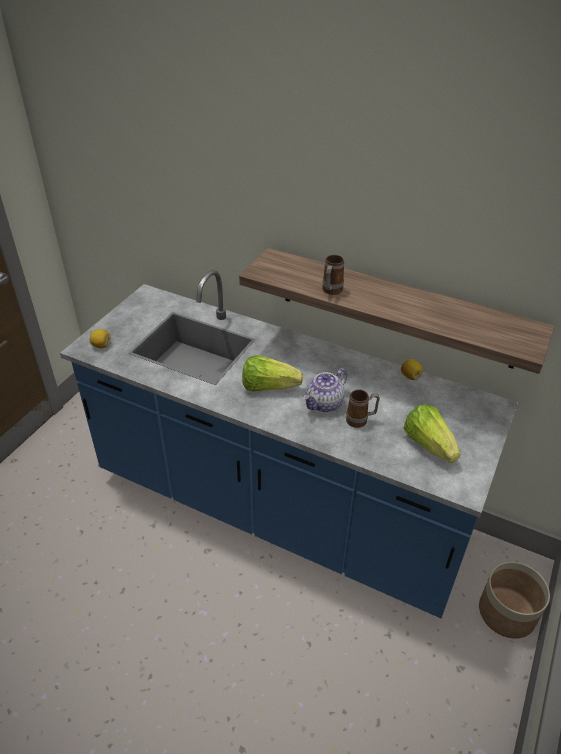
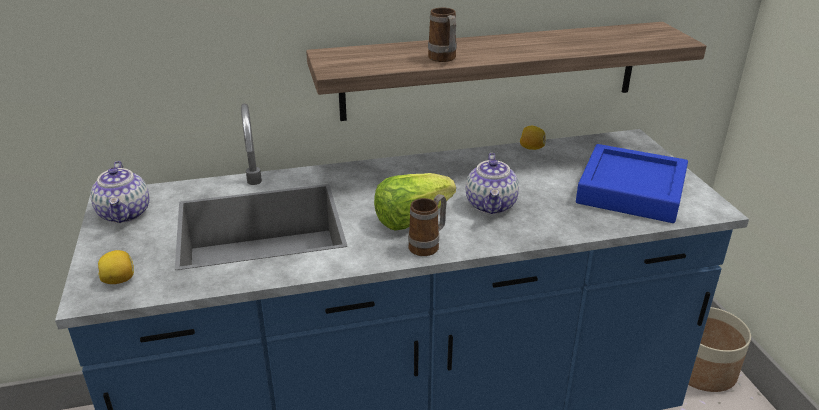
camera: 40 degrees left, 10 degrees down
mug [346,389,380,428] -> mug moved to [408,194,447,256]
lettuce [403,404,460,463] -> blue tray [576,144,688,223]
none -> teapot [90,161,149,223]

